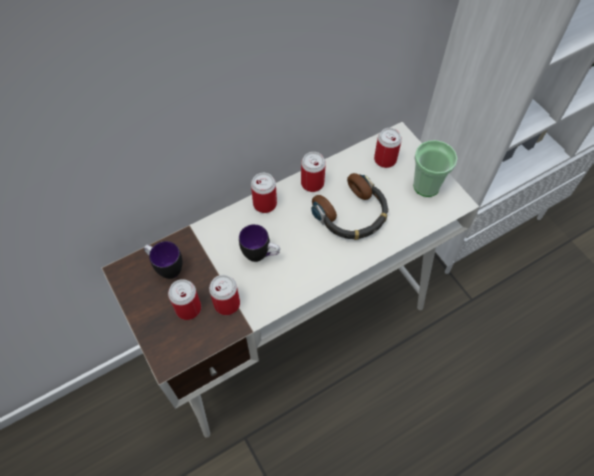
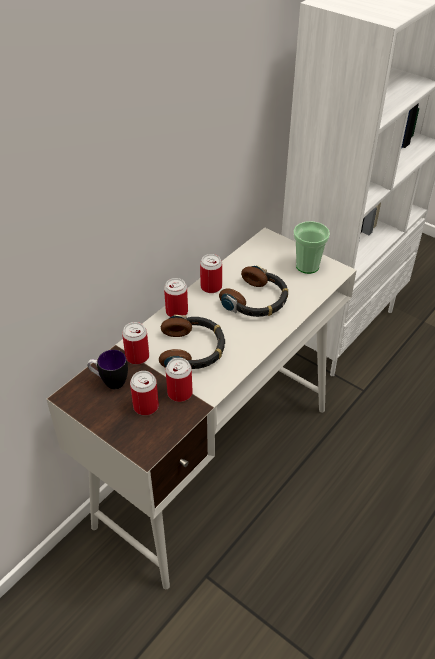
camera: 20 degrees left, 15 degrees down
mug [239,224,280,262] -> headphones [159,315,225,369]
can [374,128,402,168] -> can moved to [122,322,149,365]

